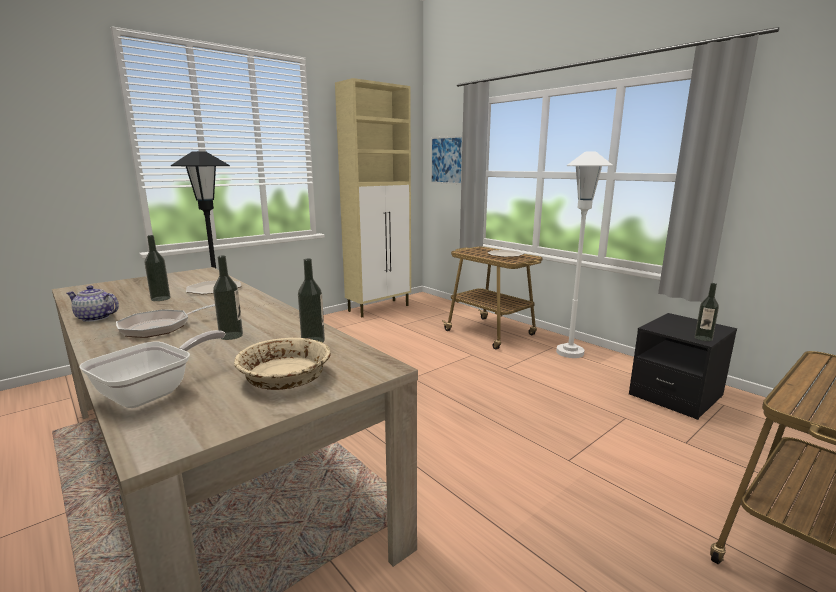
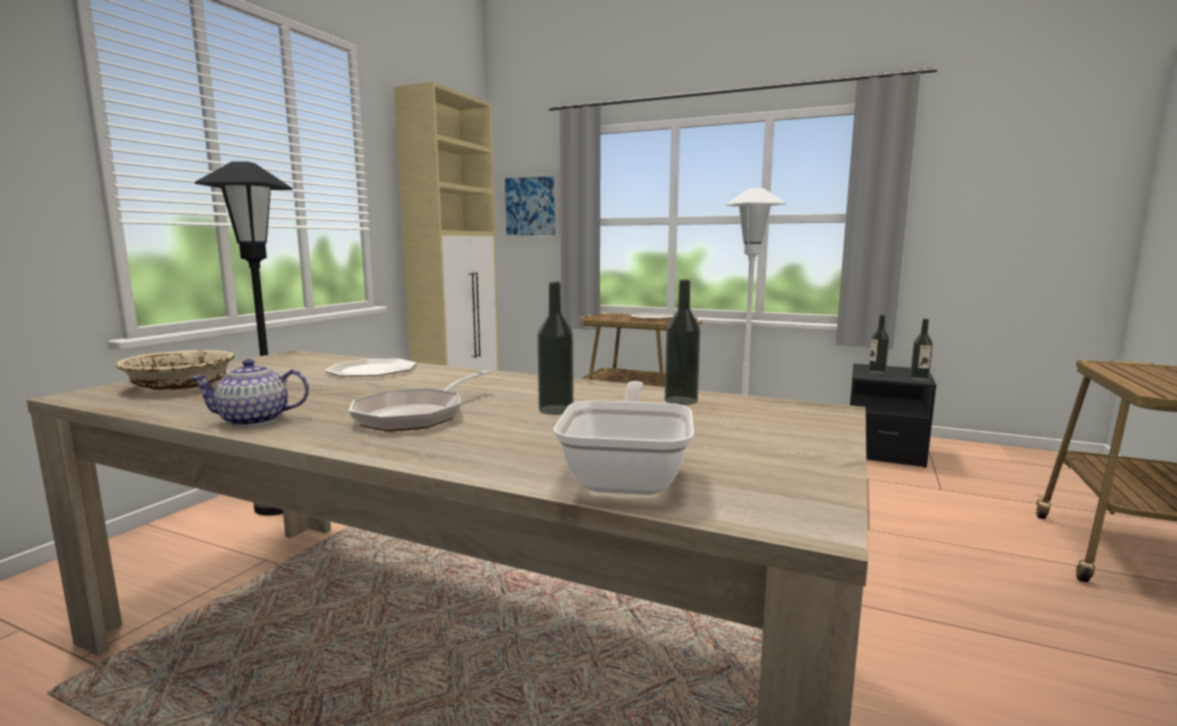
camera: 25 degrees left, 5 degrees down
bottle [145,235,170,301] -> bottle moved to [869,315,889,374]
beige bowl [234,338,331,390] -> beige bowl moved to [116,350,234,390]

